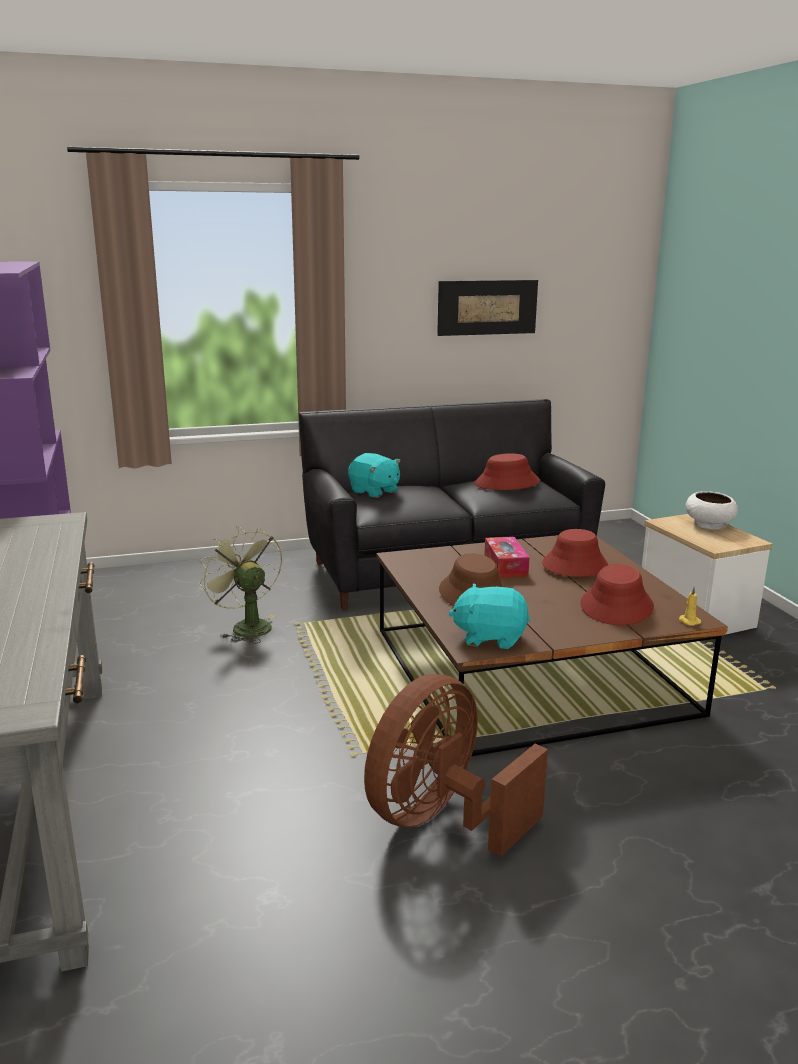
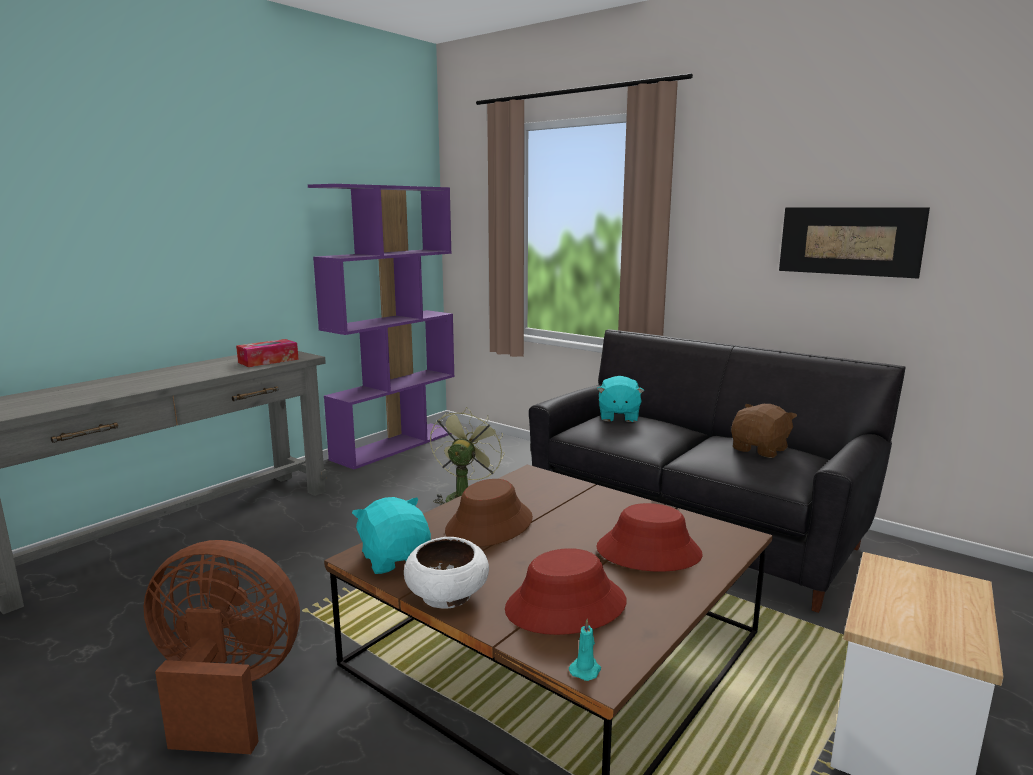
camera: 55 degrees right, 5 degrees down
red hat [474,453,540,490] -> brown plush toy [731,404,797,458]
tissue box [484,537,530,578] -> tissue box moved to [236,339,299,367]
yellow candle [679,587,701,626] -> turquoise candle [569,619,601,681]
white bowl [685,491,738,529] -> white bowl moved to [404,537,489,609]

